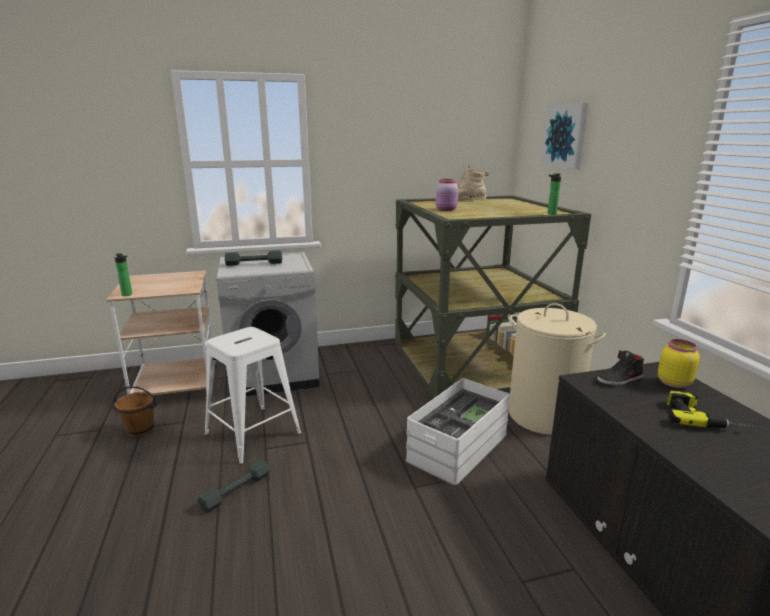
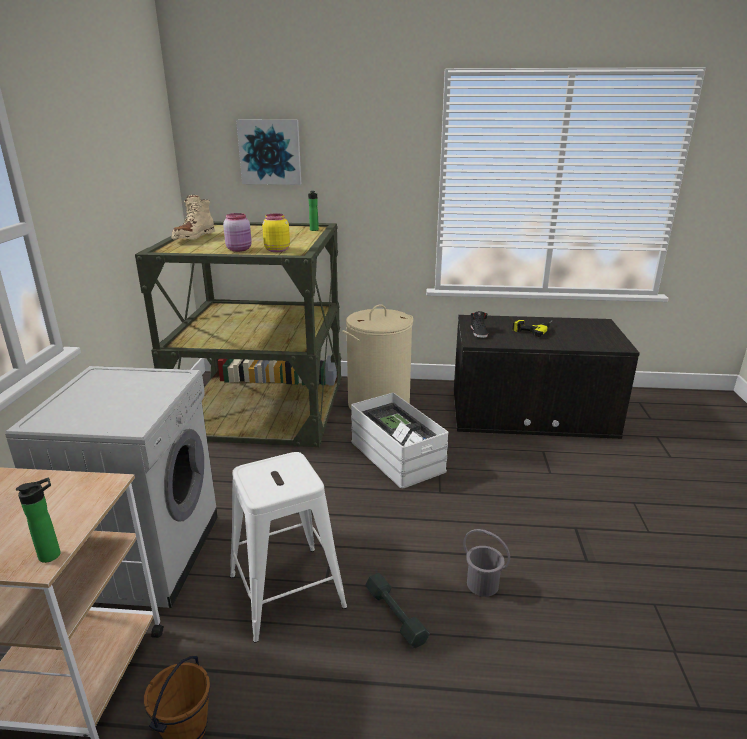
camera: 70 degrees left, 5 degrees up
grey dumbbell [225,250,282,266] -> none
yellow jar [658,339,700,388] -> yellow jar moved to [262,214,290,252]
none -> grey bucket [463,529,510,597]

